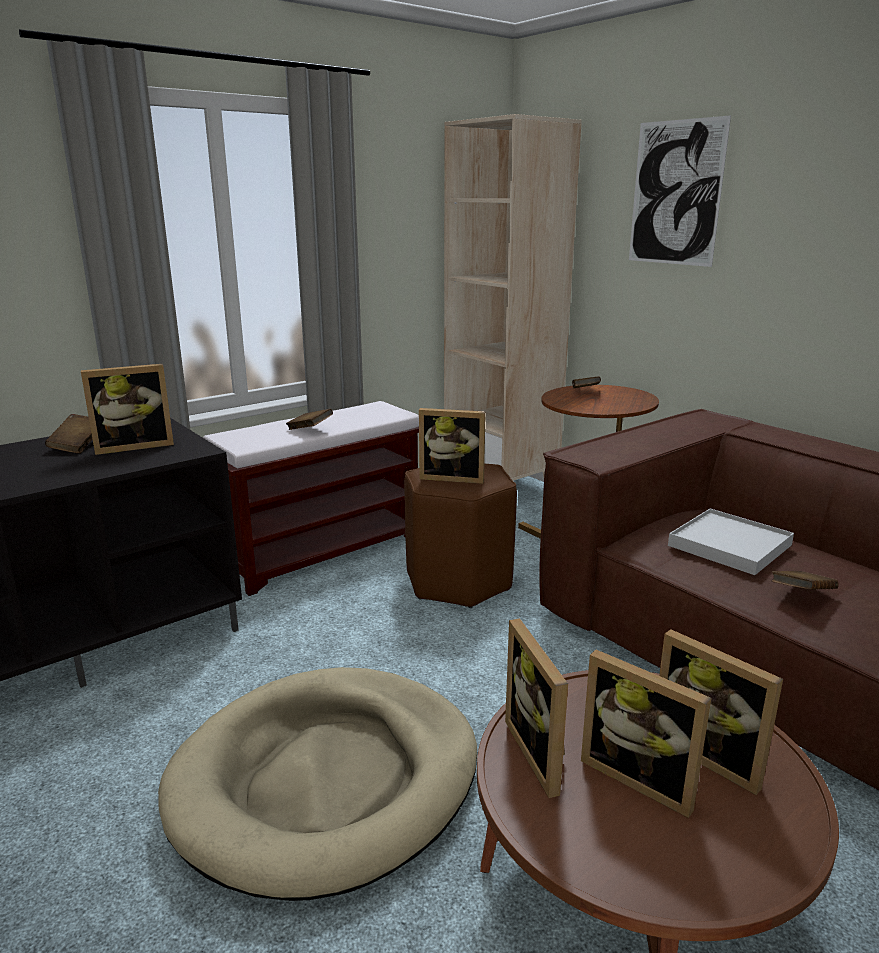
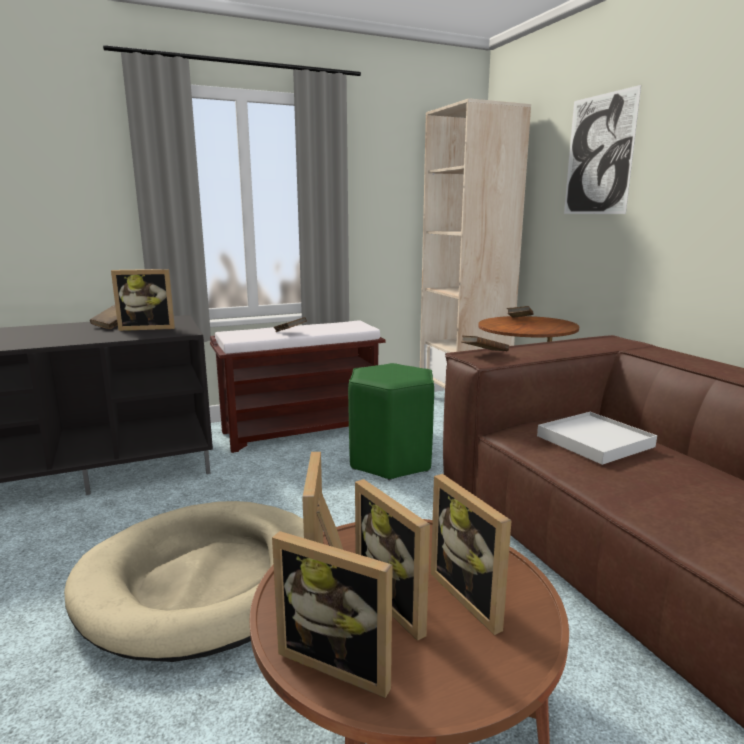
camera: 15 degrees right, 5 degrees down
brown stool [404,463,517,608] -> green stool [348,363,434,480]
picture frame [419,408,486,484] -> picture frame moved to [272,531,393,698]
brown book [772,571,839,590] -> brown book moved to [461,335,509,351]

